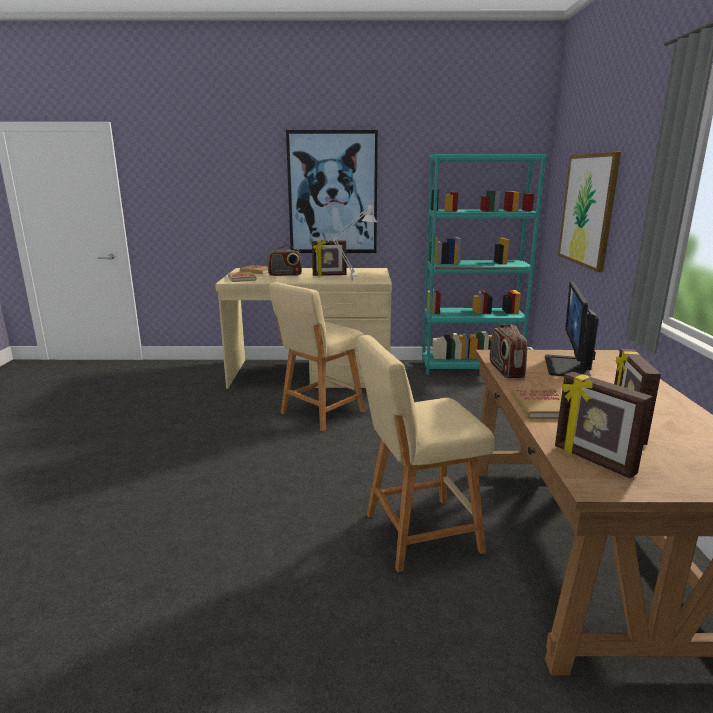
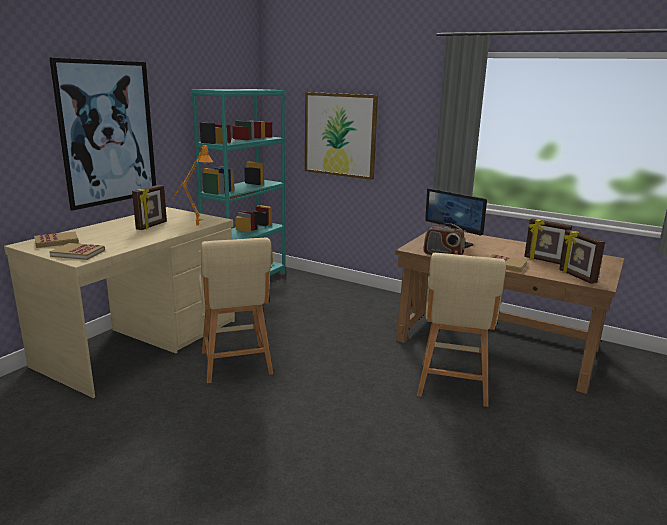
camera: 60 degrees left, 0 degrees up
radio [267,245,303,276] -> none
grey table lamp [318,205,377,281] -> orange table lamp [173,145,213,225]
picture frame [555,371,653,478] -> picture frame turned 75 degrees clockwise [559,230,605,284]

